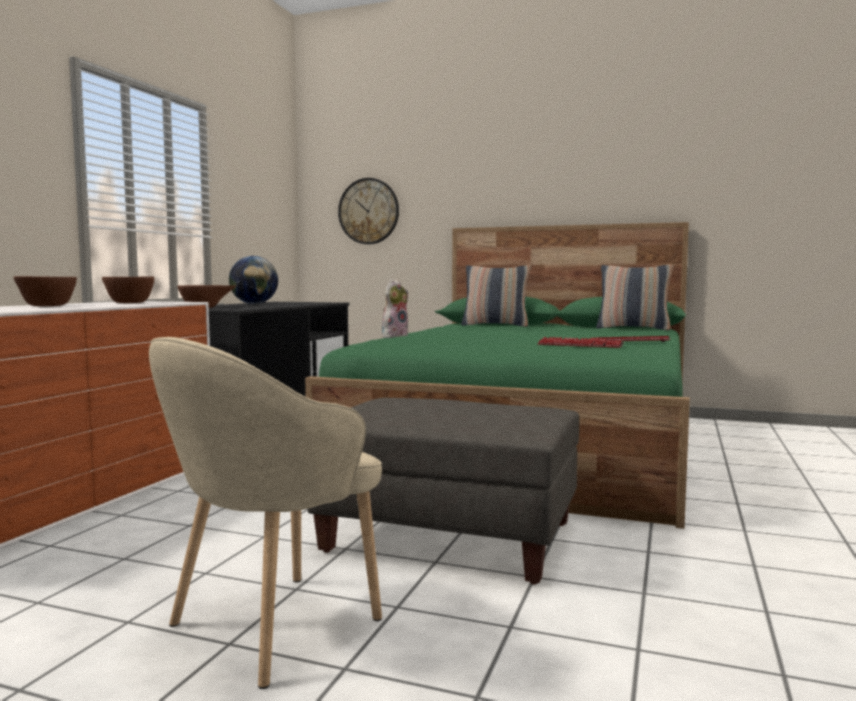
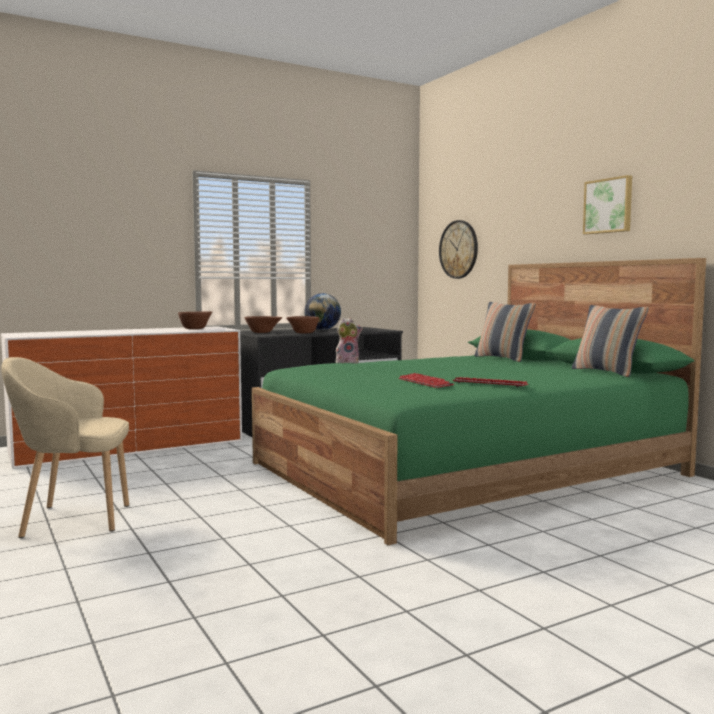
camera: 40 degrees right, 0 degrees up
brown bowl [13,276,77,306] -> brown bowl moved to [286,316,319,333]
grey ottoman [307,398,579,584] -> none
none -> picture [583,175,632,234]

